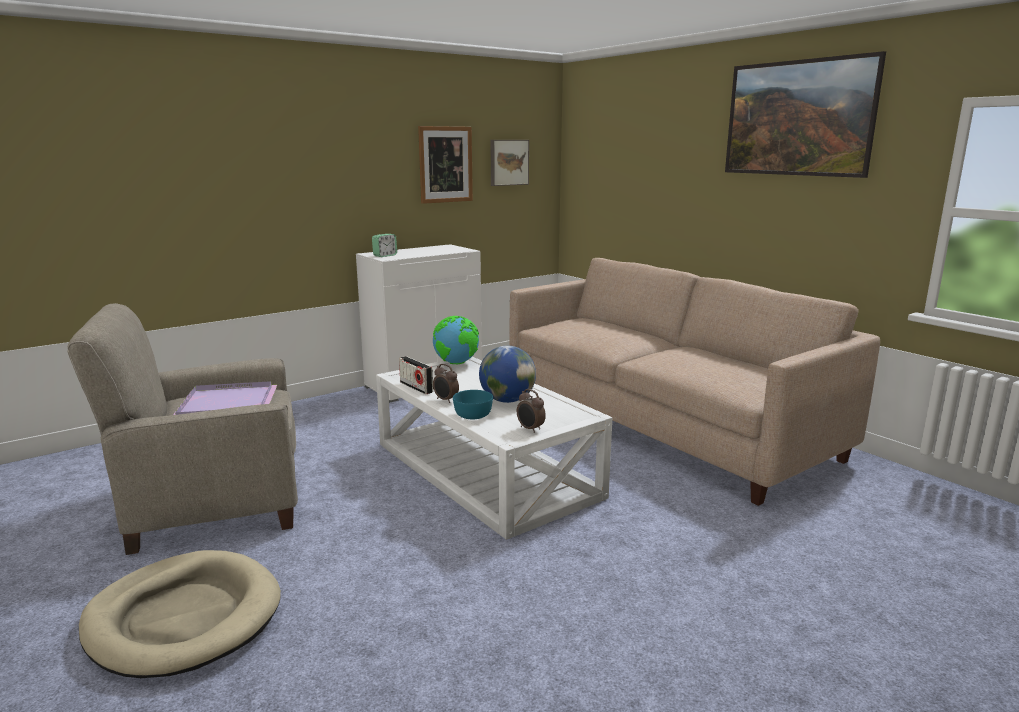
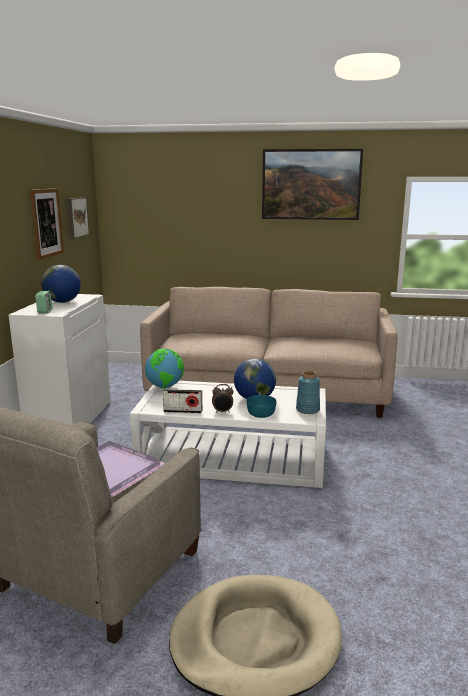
camera: 45 degrees left, 0 degrees up
alarm clock [517,389,546,433] -> blue vase [296,371,320,414]
none -> globe [41,265,81,303]

